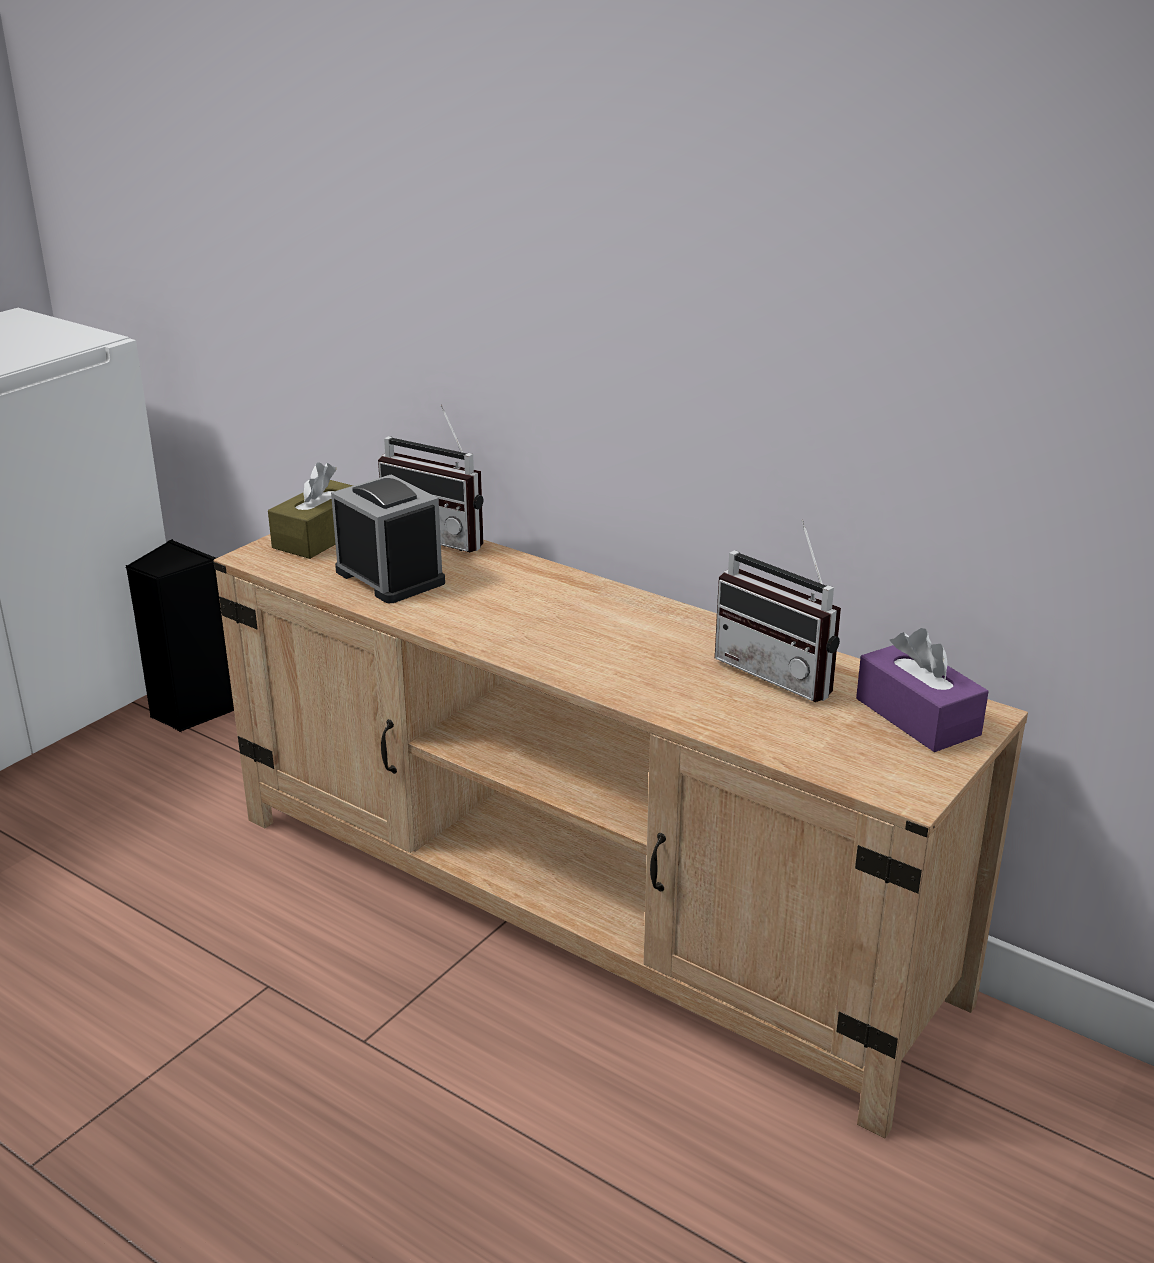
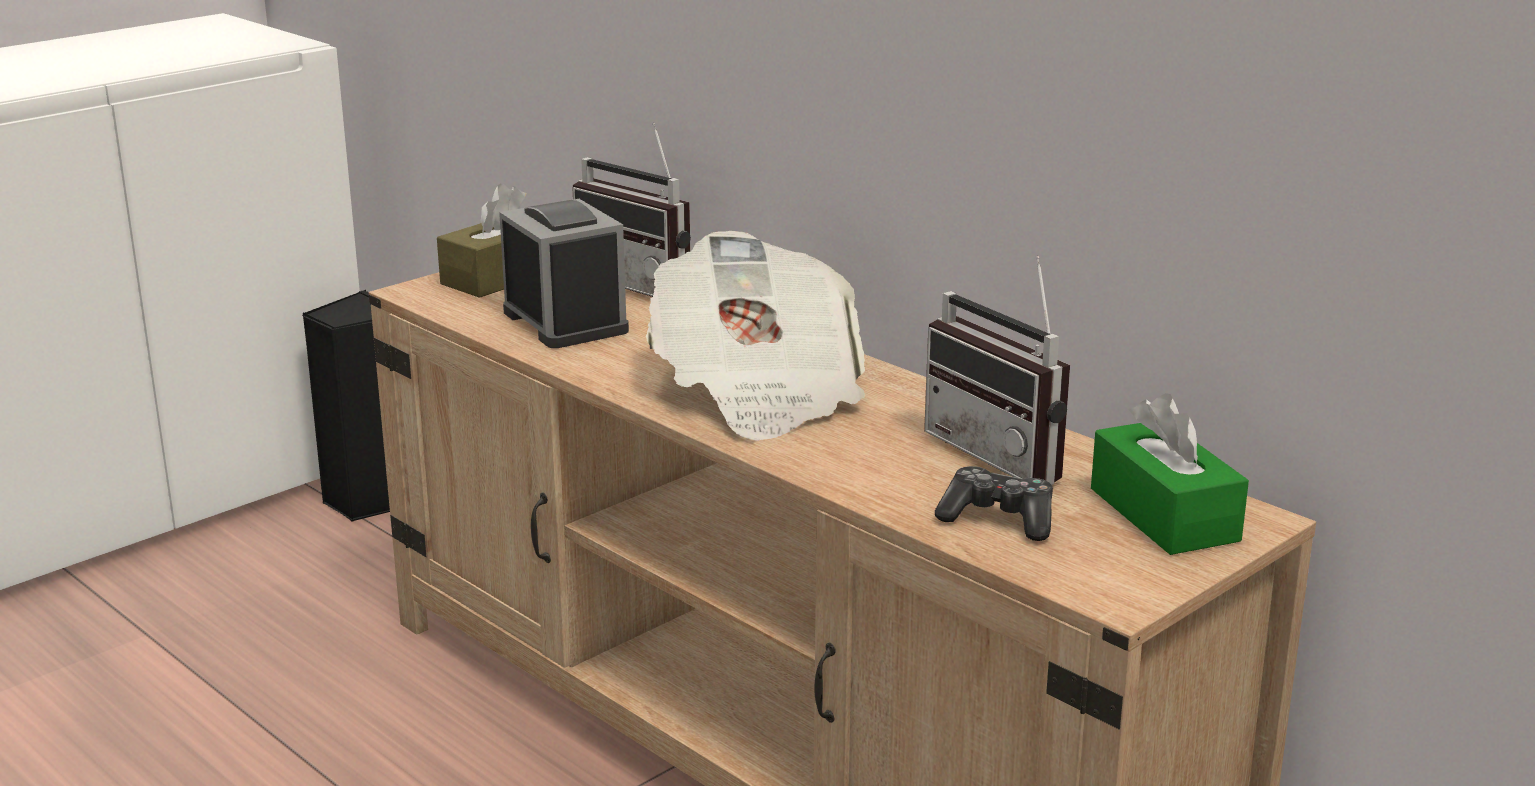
camera: 10 degrees right, 5 degrees down
purple tissue box [856,628,989,752] -> green tissue box [1091,393,1249,555]
none -> newspaper [645,231,865,441]
none -> game controller [935,466,1053,541]

